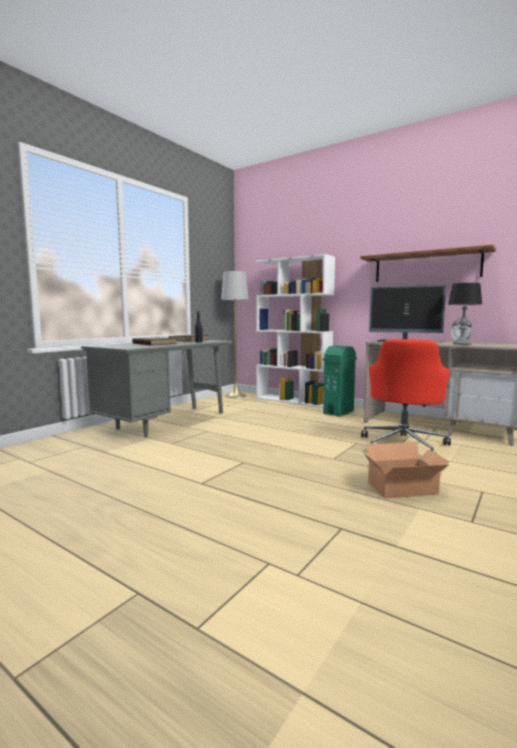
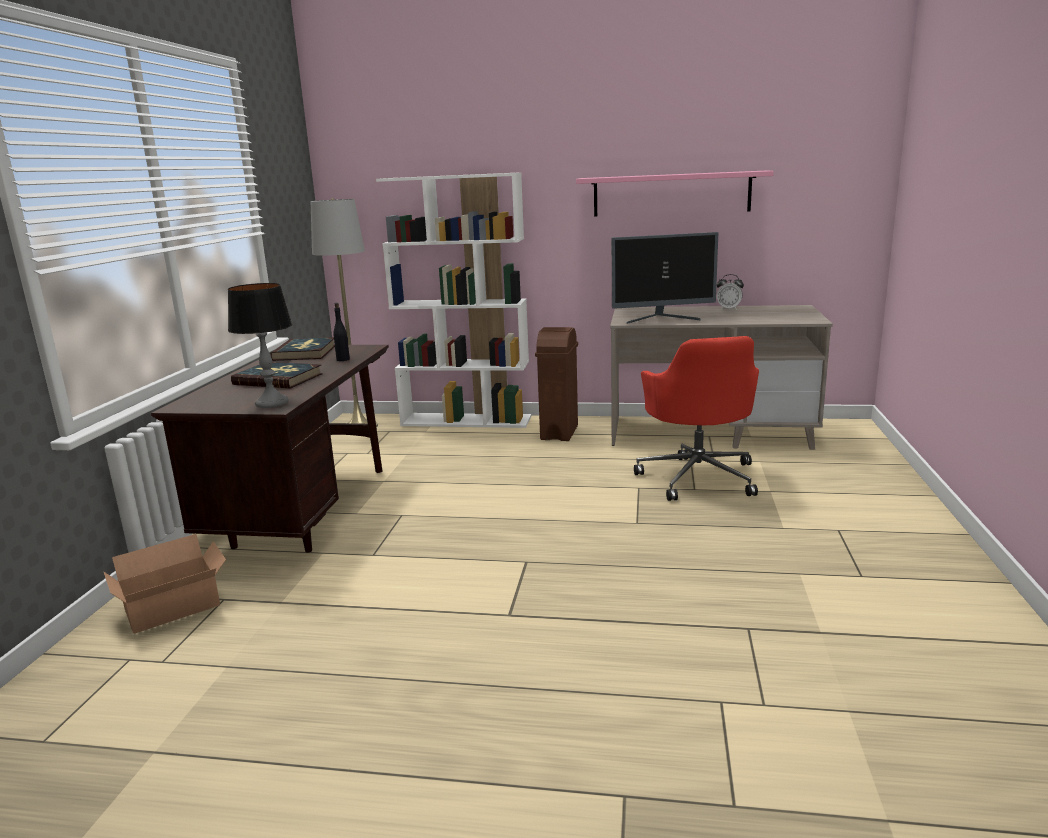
camera: 25 degrees left, 10 degrees up
grey desk [81,340,233,437] -> brown desk [151,345,389,553]
green trash can [323,346,357,417] -> brown trash can [535,327,578,441]
brown shelf [360,245,496,282] -> pink shelf [576,170,774,217]
cardboard box [363,442,449,499] -> cardboard box moved to [104,534,226,634]
table lamp [448,283,482,345] -> table lamp moved to [228,283,292,408]

